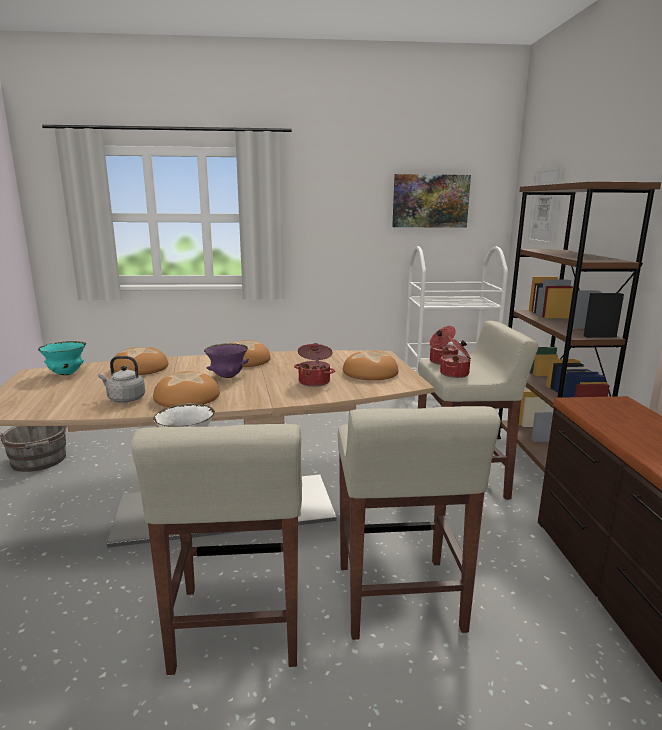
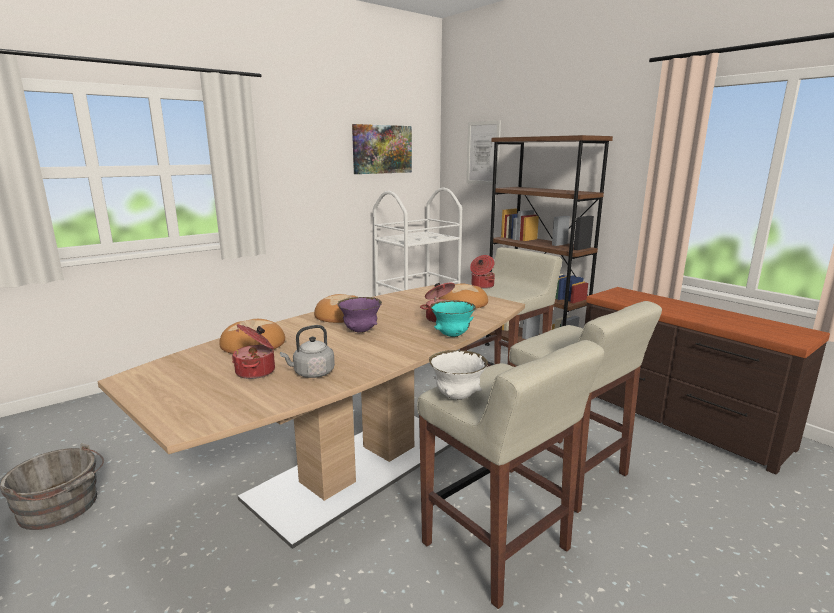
camera: 35 degrees left, 0 degrees up
turquoise bowl [38,341,86,375] -> turquoise bowl moved to [431,300,476,337]
bread [153,371,220,407] -> none
cooking pot [440,336,471,378] -> cooking pot moved to [231,324,275,379]

